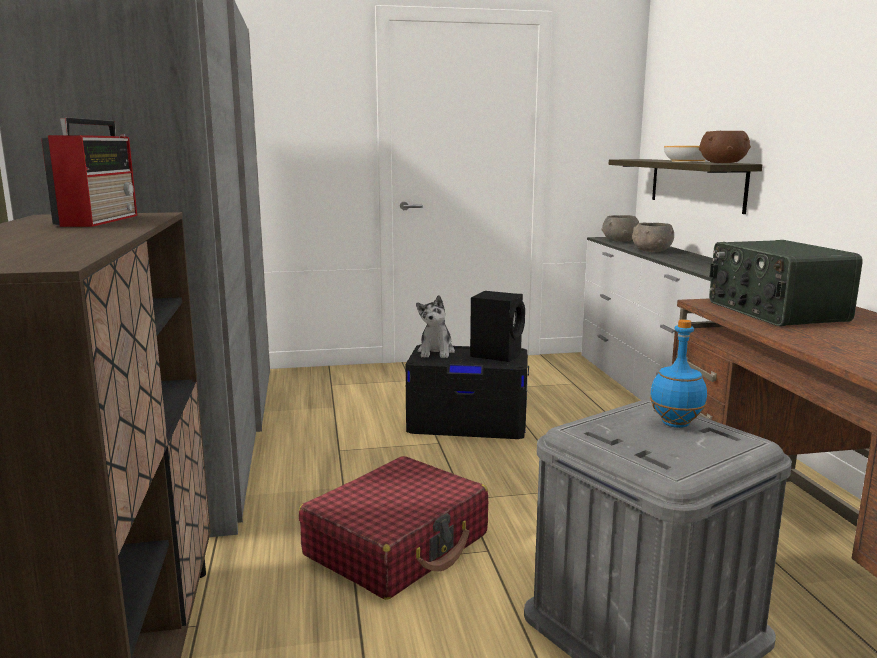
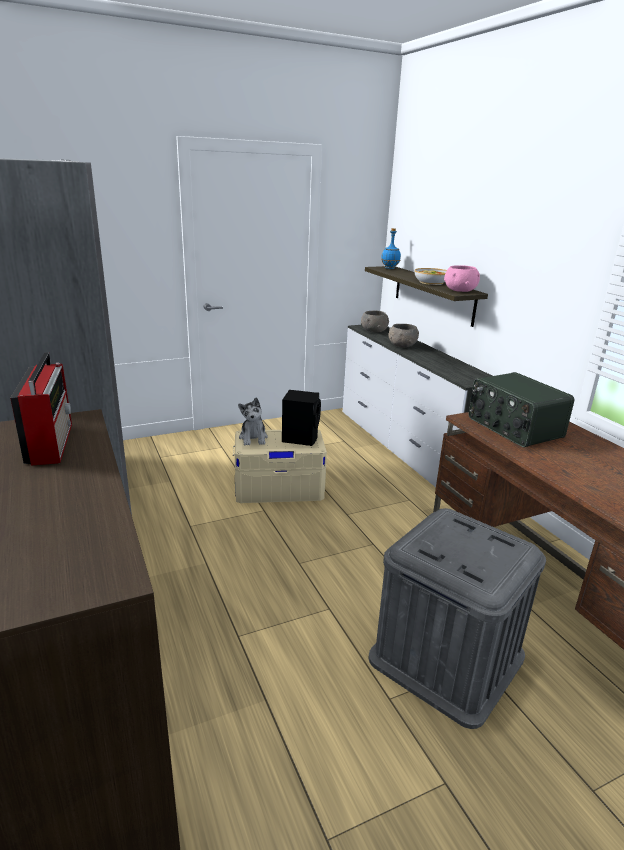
camera: 15 degrees left, 10 degrees up
red suitcase [299,456,488,600] -> none
black storage box [406,345,529,439] -> beige storage box [233,430,327,503]
blue bottle [650,319,707,428] -> blue bottle moved to [381,228,401,269]
brown bowl [699,131,751,163] -> pink bowl [444,265,480,292]

